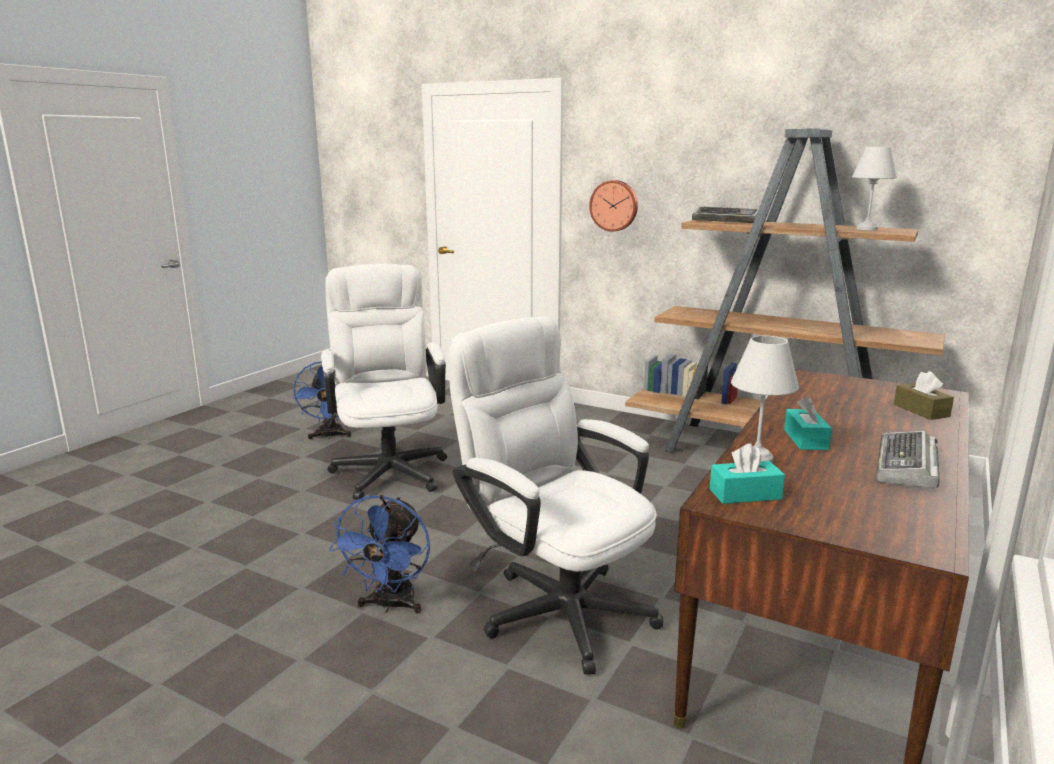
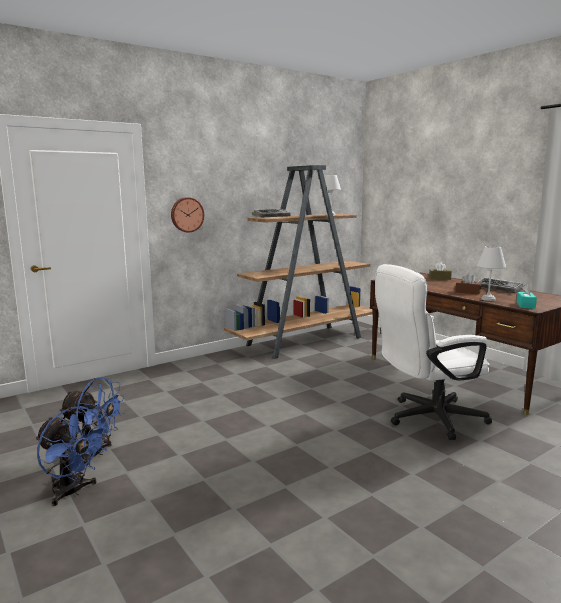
camera: 65 degrees left, 5 degrees down
white office chair [321,264,447,500] -> none
blue fan [329,495,430,614] -> blue fan moved to [36,406,110,506]
turquoise tissue box [784,396,832,450] -> brown tissue box [455,273,481,294]

